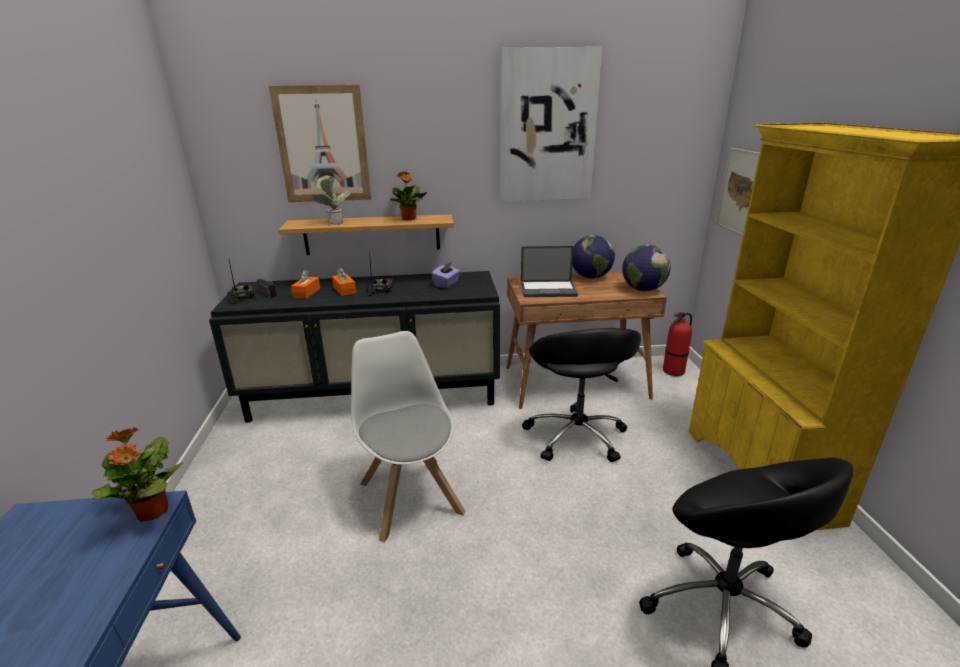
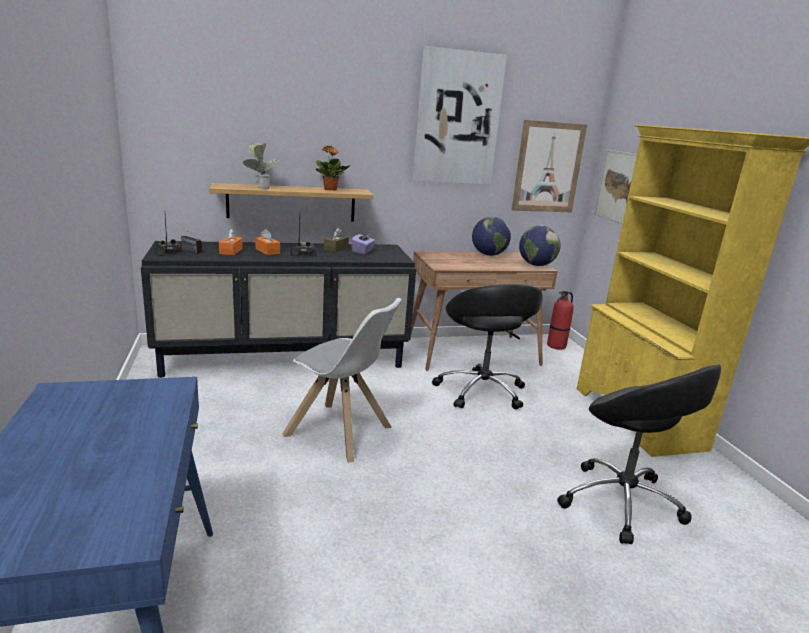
camera: 10 degrees left, 5 degrees down
potted plant [91,427,183,522] -> none
picture [269,85,371,202] -> picture moved to [512,120,587,212]
chair [351,331,465,542] -> chair turned 150 degrees clockwise [282,298,402,462]
laptop [521,246,578,297] -> none
none -> brown tissue box [324,228,349,252]

